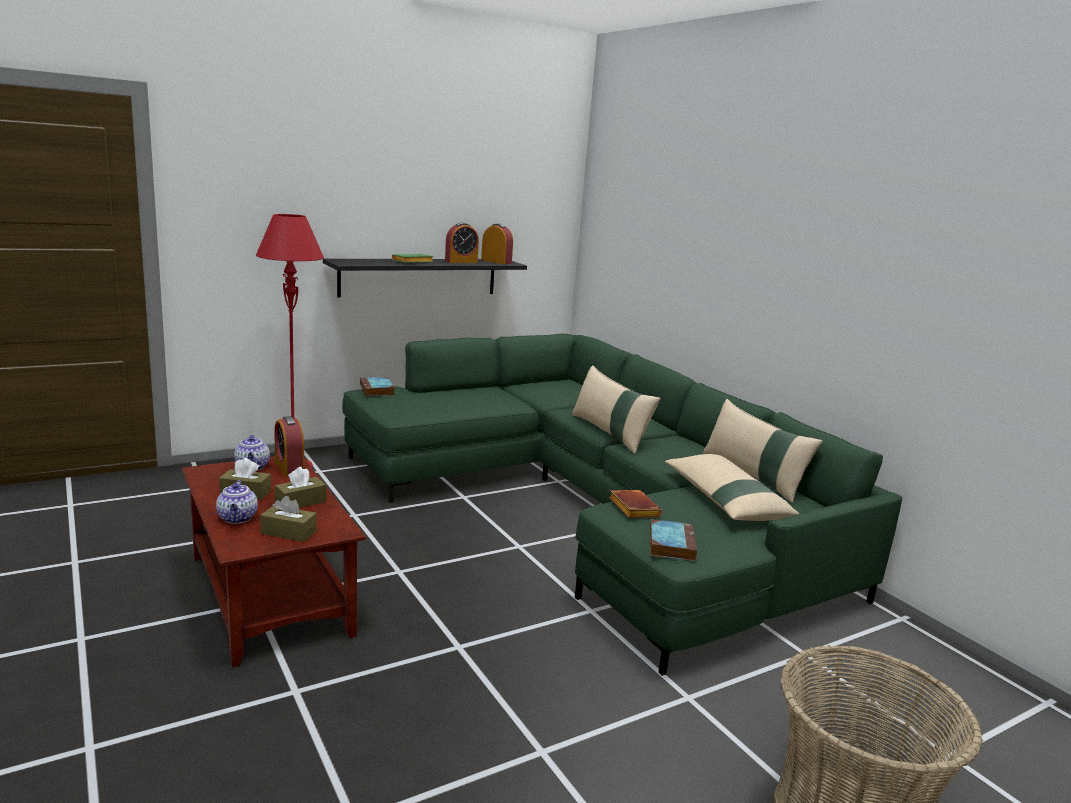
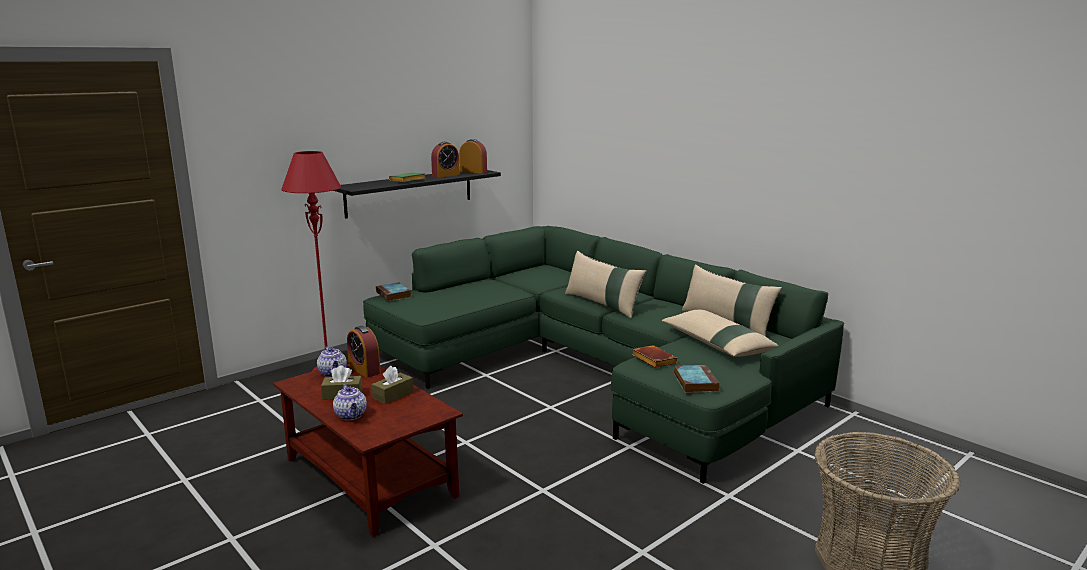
camera: 10 degrees left, 0 degrees up
brown tissue box [260,496,317,542] -> none

